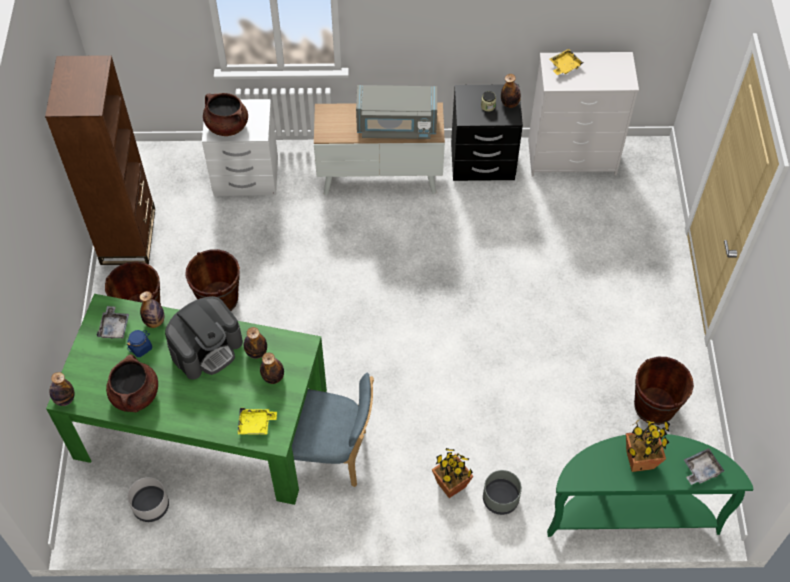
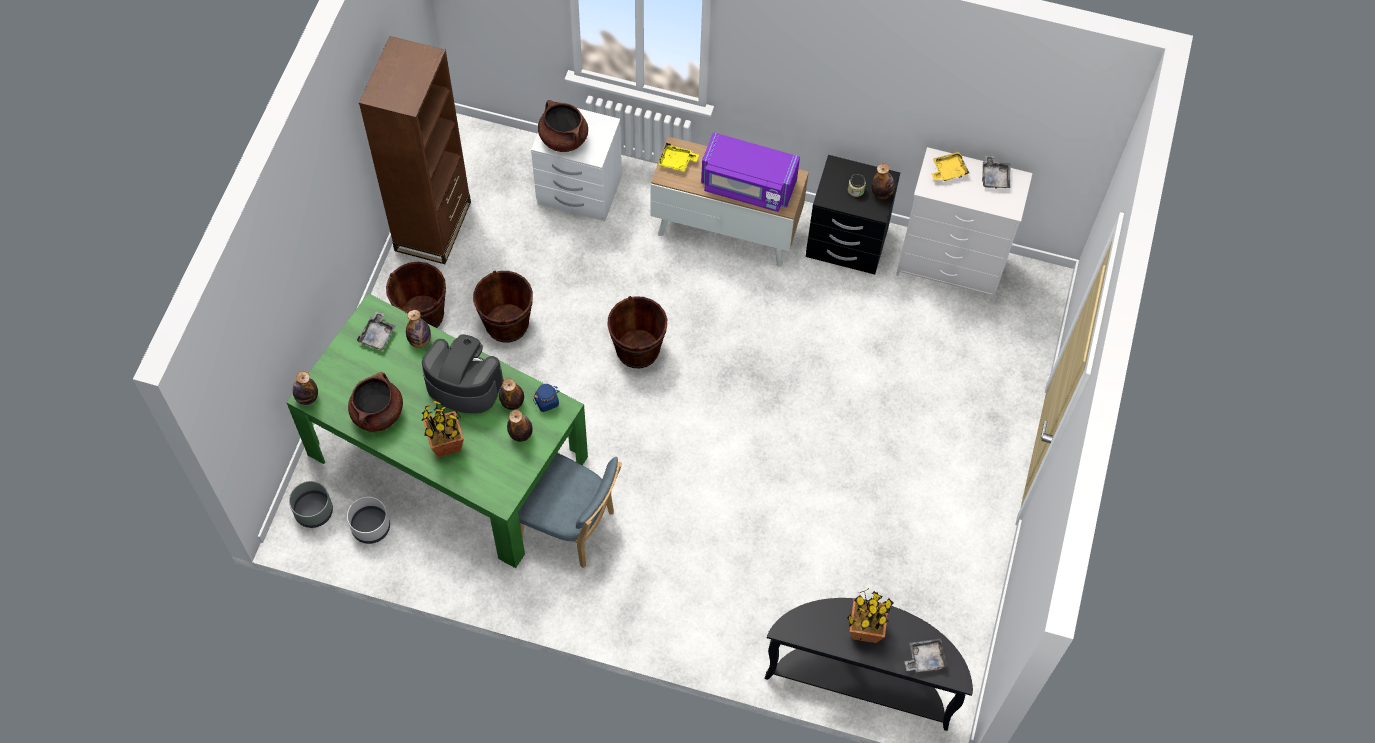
camera: 15 degrees right, 5 degrees up
blue jar [127,330,152,357] -> blue jar moved to [533,384,559,412]
coffee machine [165,296,243,380] -> coffee machine turned 135 degrees counterclockwise [422,335,503,413]
yellow tray [238,408,277,435] -> yellow tray moved to [658,142,699,172]
grey microwave [356,85,437,139] -> purple microwave [701,132,800,212]
potted plant [432,448,474,498] -> potted plant moved to [422,399,464,457]
grey planter [483,470,522,515] -> grey planter moved to [289,481,333,528]
green console table [547,434,754,537] -> black console table [764,598,973,731]
brown bucket [634,357,694,425] -> brown bucket moved to [607,296,667,368]
none -> grey tray [982,155,1010,189]

